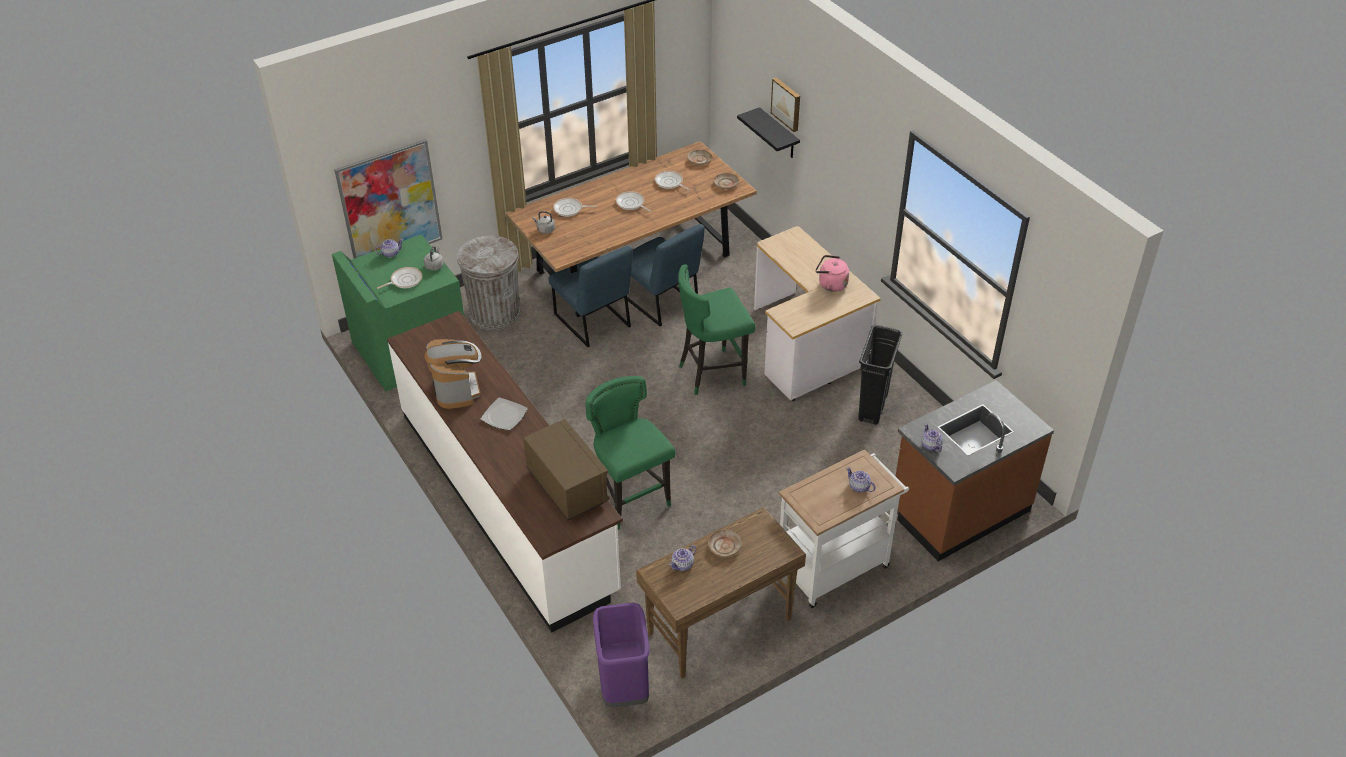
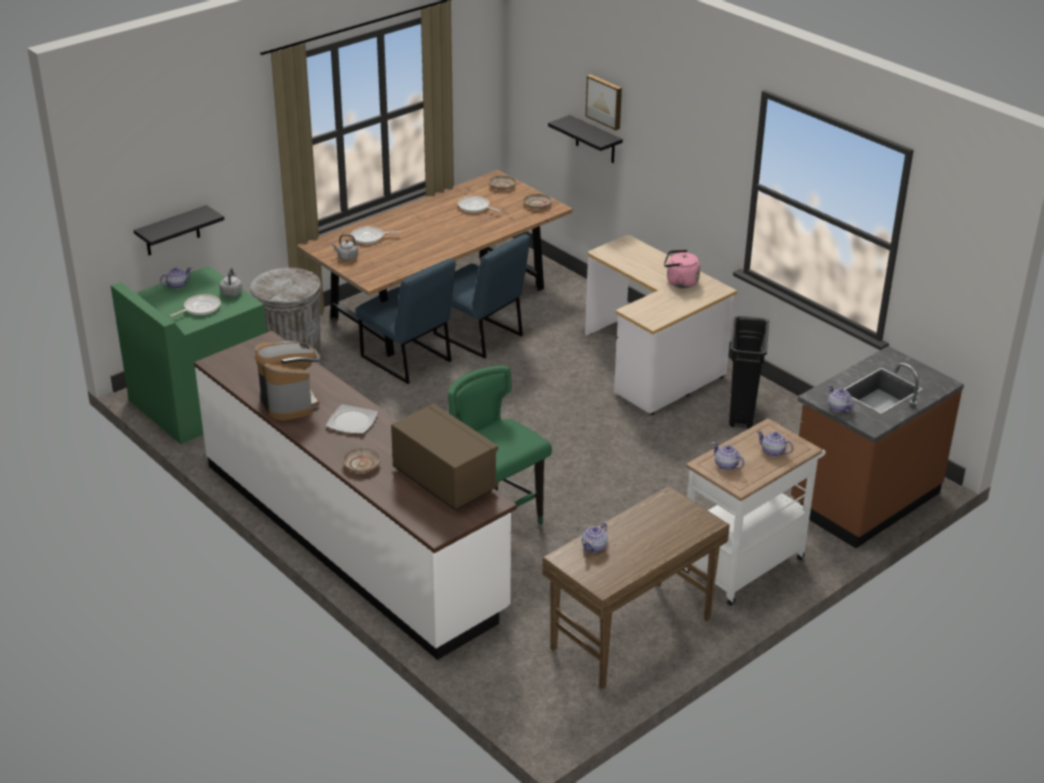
camera: 10 degrees left, 10 degrees down
picture [334,139,442,259] -> black shelf [134,205,224,255]
purple trash can [593,603,650,708] -> none
frying pan [616,191,652,212] -> none
green stool [678,264,756,395] -> none
beige plate [708,529,742,557] -> beige plate moved to [343,448,381,473]
none -> teapot [712,442,745,470]

